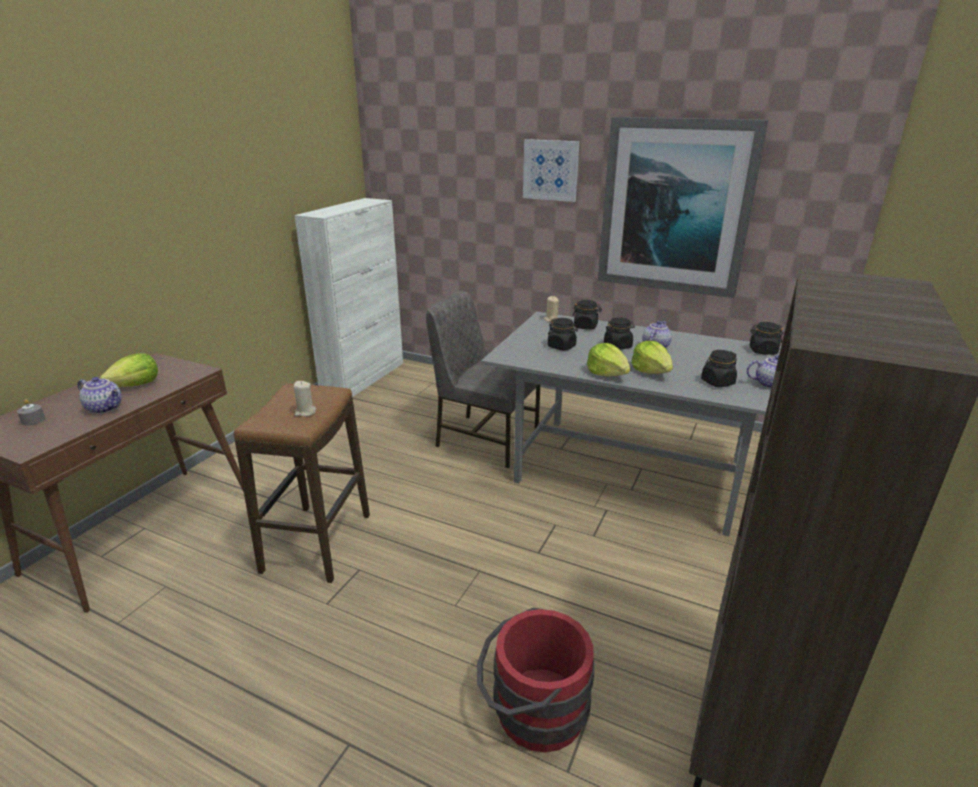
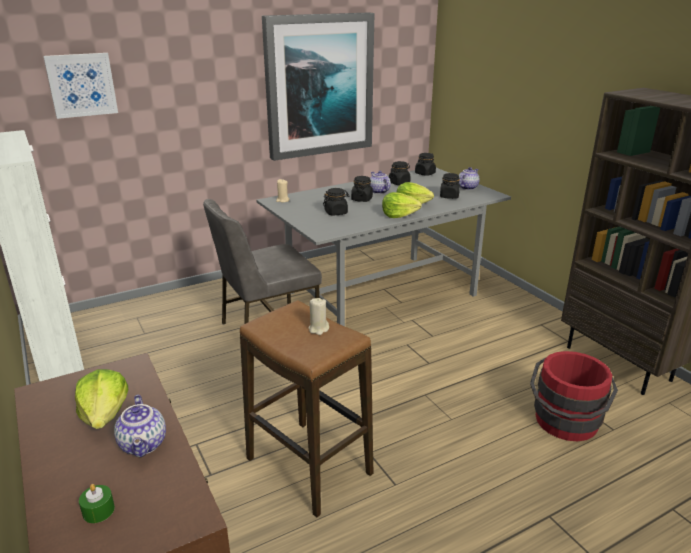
camera: 55 degrees left, 0 degrees up
grey candle [17,399,45,426] -> green candle [79,484,115,523]
teapot [78,377,122,414] -> teapot turned 105 degrees clockwise [114,395,166,457]
picture [523,139,579,202] -> picture moved to [43,53,118,119]
black jar [572,300,602,330] -> black jar moved to [389,161,411,185]

